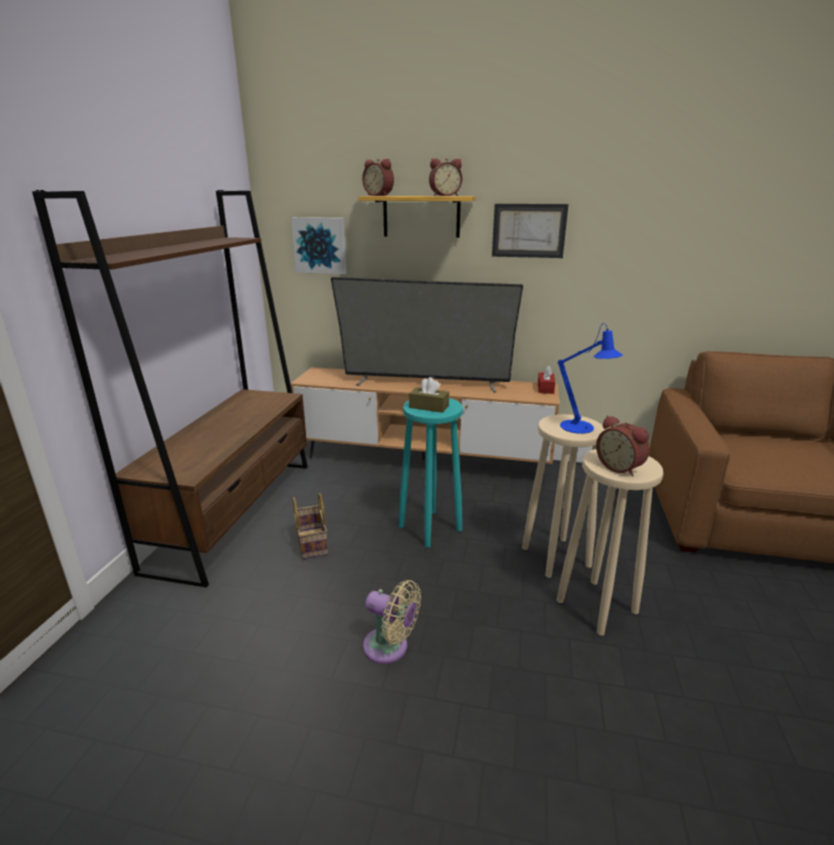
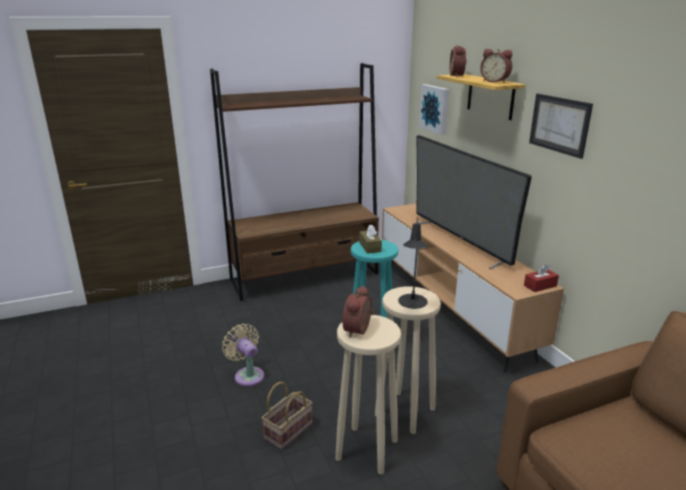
camera: 55 degrees right, 0 degrees up
basket [293,493,328,559] -> basket moved to [262,382,313,450]
beige fan [363,580,421,664] -> beige fan turned 150 degrees clockwise [222,324,264,386]
blue table lamp [558,323,623,434] -> black table lamp [398,217,428,309]

